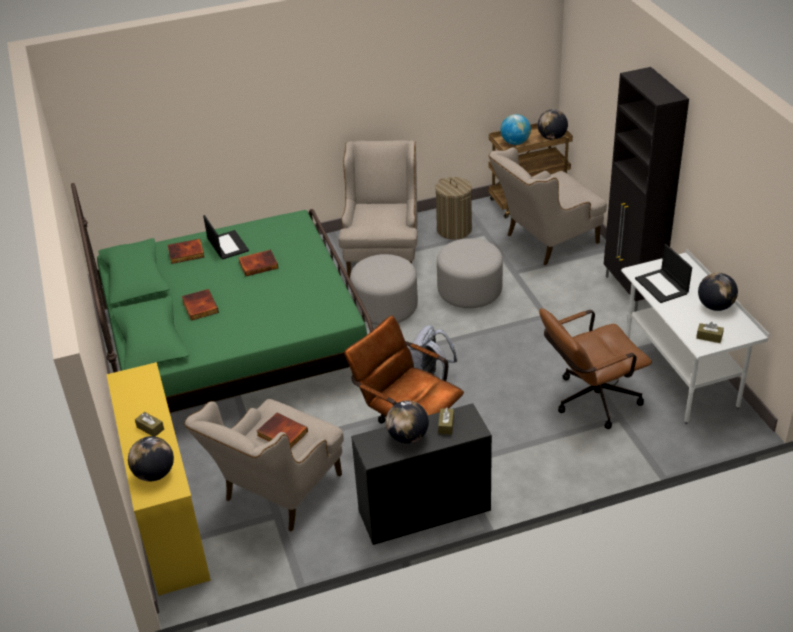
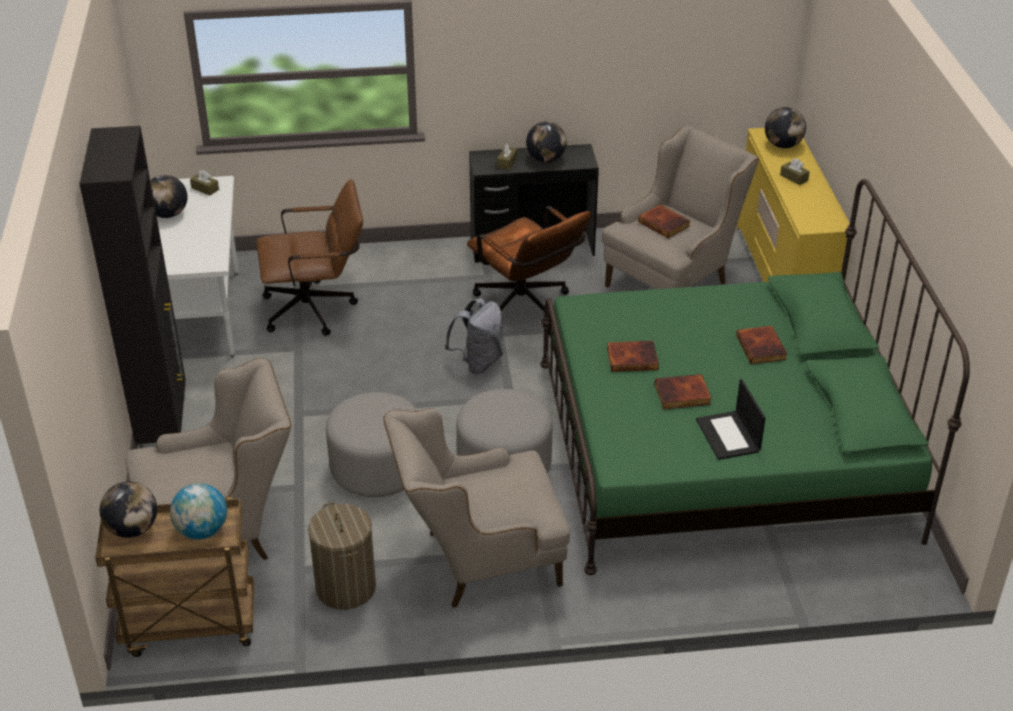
camera: 170 degrees left, 0 degrees up
book [168,239,204,264] -> book moved to [607,341,659,372]
beige armchair [338,140,417,278] -> beige armchair turned 60 degrees clockwise [383,408,570,608]
laptop [635,244,692,303] -> none

